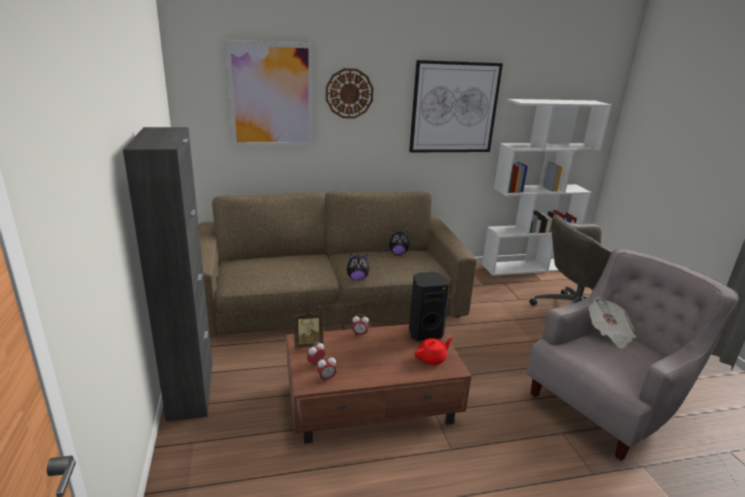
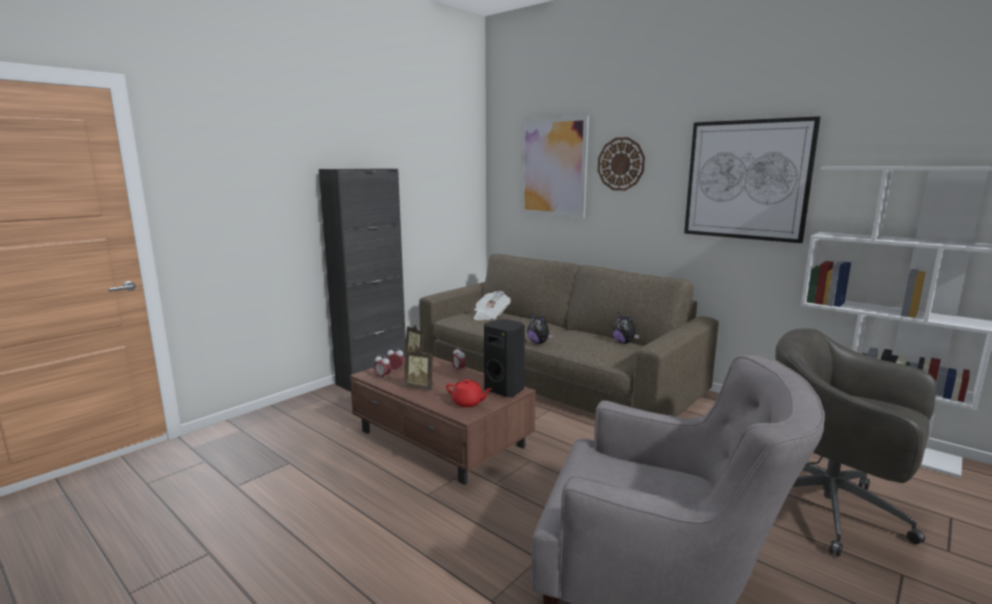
camera: 55 degrees right, 10 degrees down
newspaper [588,297,636,348] -> newspaper moved to [473,291,511,320]
none -> picture frame [404,348,434,391]

